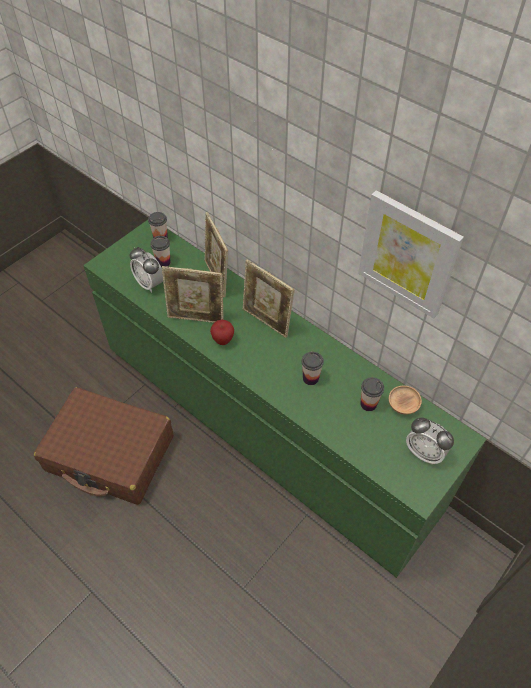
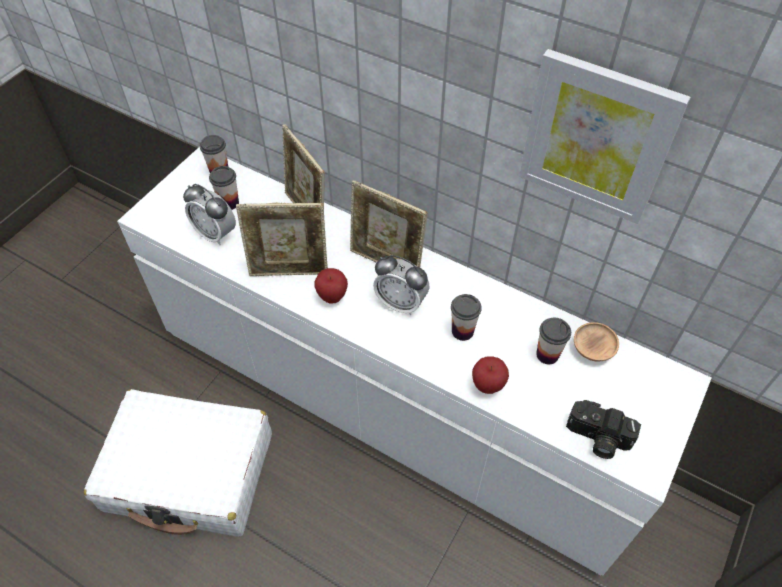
camera: 10 degrees left, 0 degrees up
brown suitcase [34,387,174,505] -> white suitcase [84,389,272,537]
green dresser [83,220,486,578] -> white dresser [117,147,712,575]
alarm clock [406,418,454,465] -> alarm clock moved to [373,255,429,315]
none -> apple [472,357,509,394]
none -> camera [566,400,641,459]

